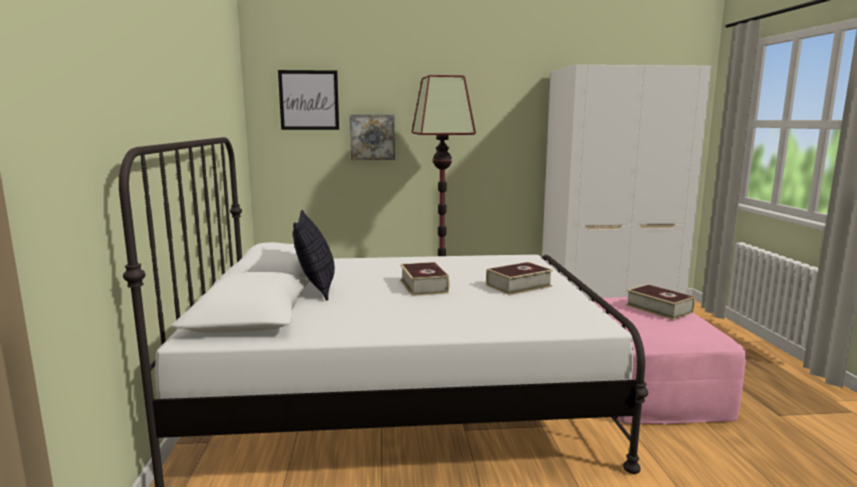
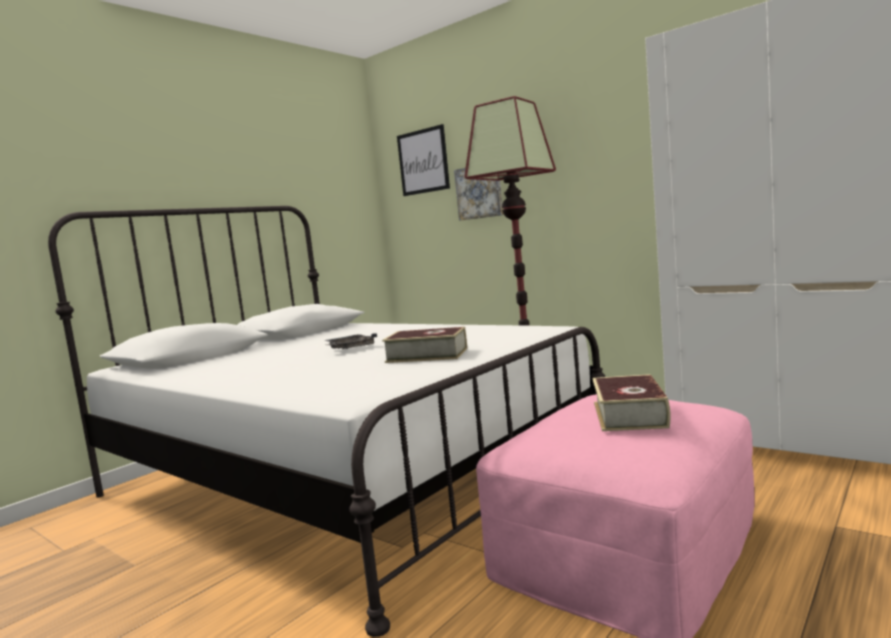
camera: 45 degrees right, 5 degrees down
pillow [293,210,335,301] -> none
book [400,262,450,296] -> grey tray [324,333,377,349]

